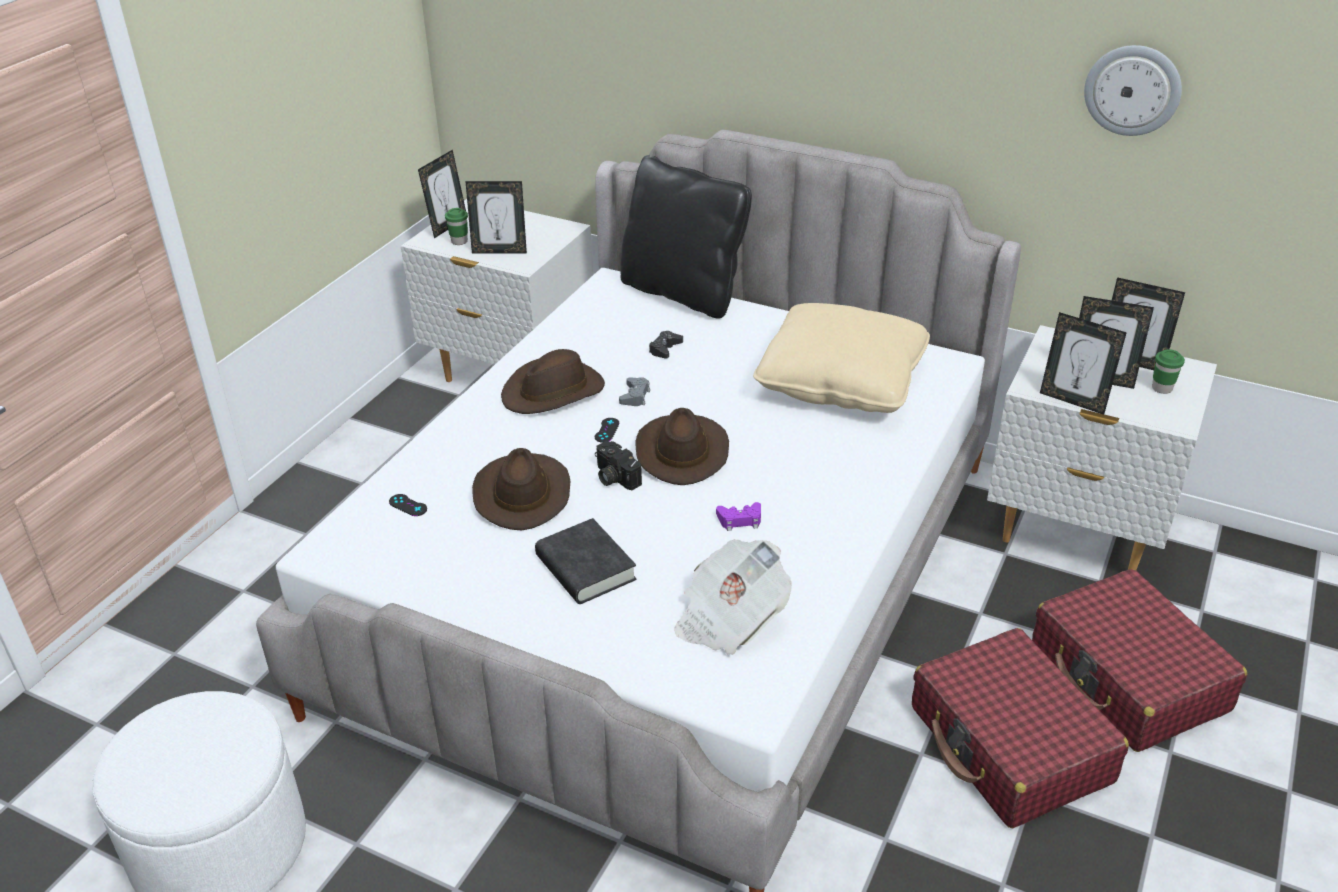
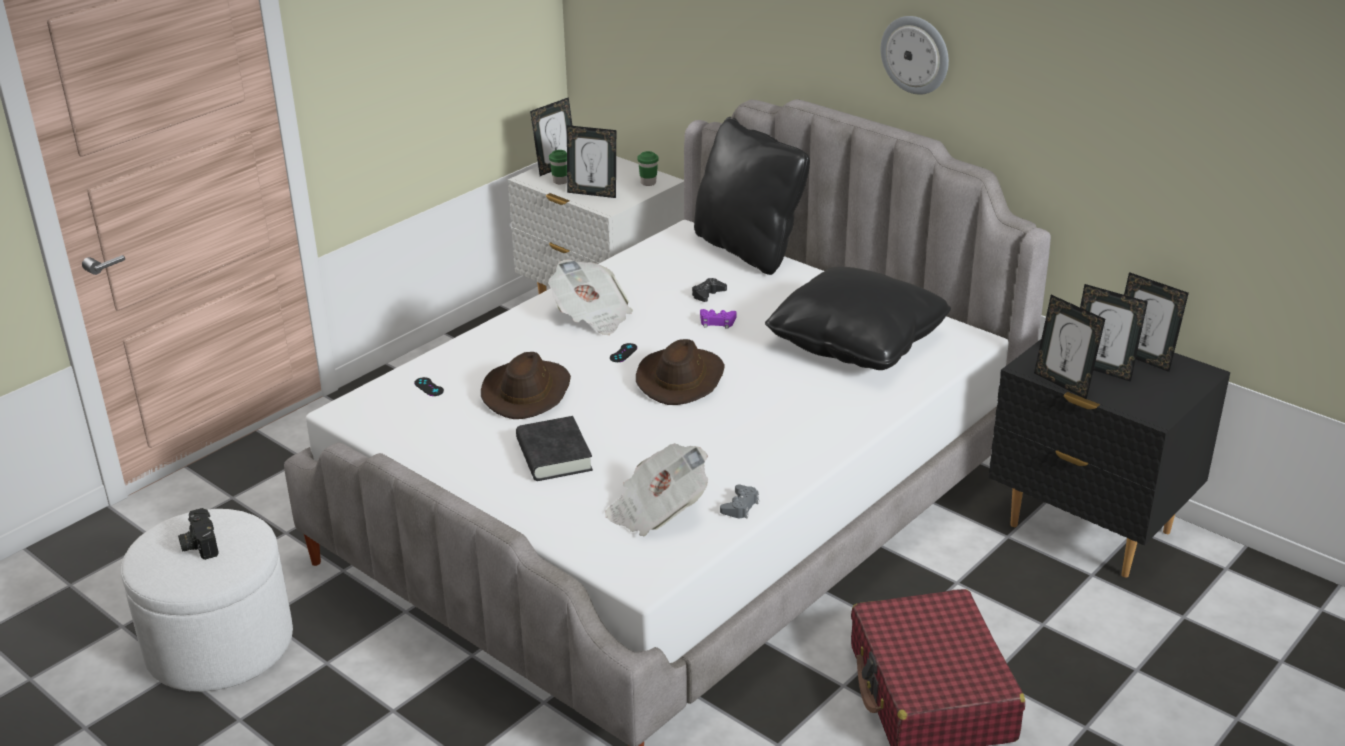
camera: 15 degrees right, 5 degrees down
brown hat [501,349,605,414] -> newspaper [548,259,633,335]
camera [595,441,642,490] -> camera moved to [178,508,218,560]
grey game controller [619,377,650,406] -> grey game controller moved to [720,484,759,518]
purple game controller [716,502,761,531] -> purple game controller moved to [700,309,737,329]
beige pillow [753,303,930,413] -> black pillow [765,267,951,370]
white nightstand [987,325,1217,570] -> black nightstand [989,339,1230,578]
red suitcase [1032,569,1247,752] -> none
wall clock [1084,45,1182,136] -> wall clock moved to [881,16,949,95]
green cup [1152,349,1185,394] -> green cup moved to [637,151,659,186]

